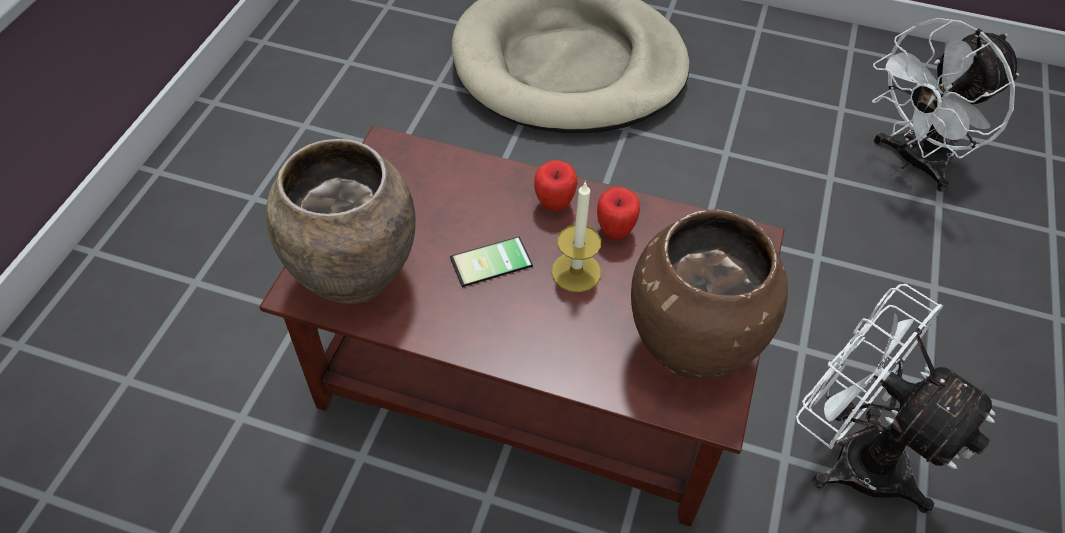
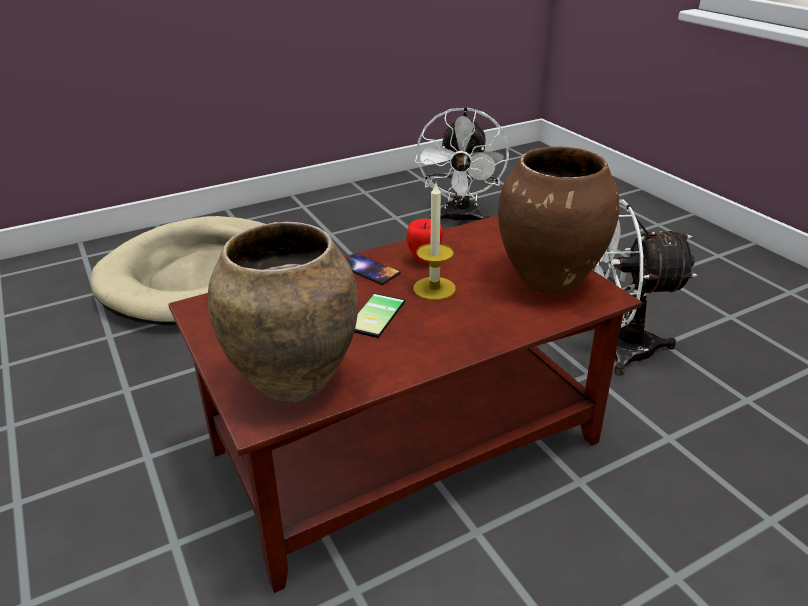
camera: 45 degrees left, 20 degrees down
apple [534,160,578,211] -> phone [346,254,401,285]

